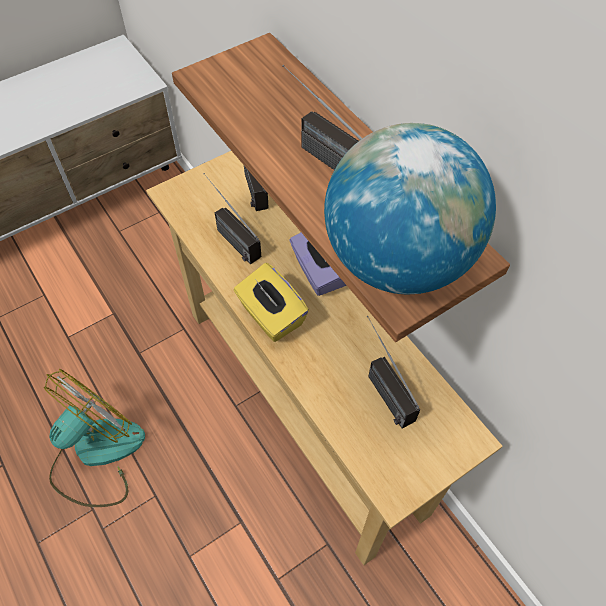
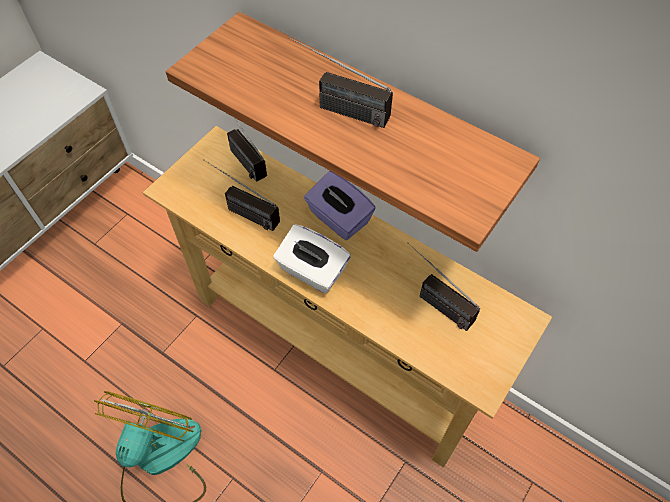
camera: 20 degrees left, 0 degrees up
yellow tissue box [234,263,309,342] -> white tissue box [273,224,351,294]
globe [324,123,496,294] -> none

